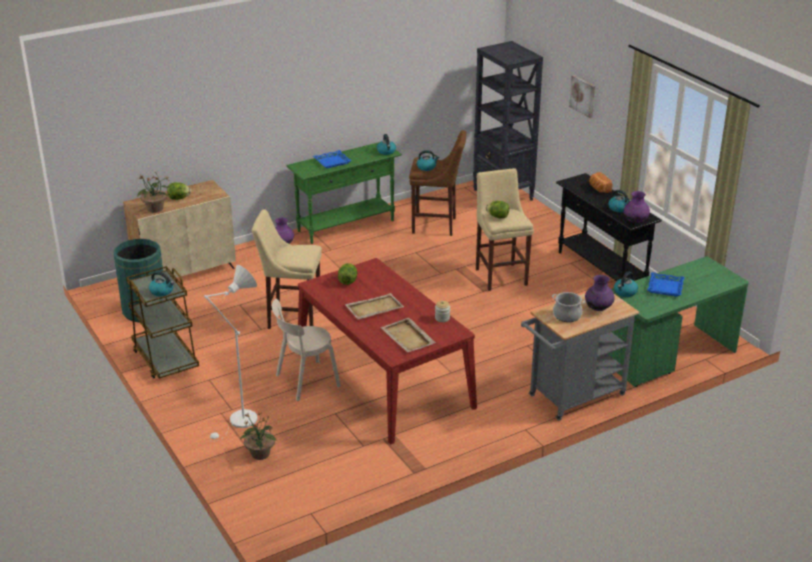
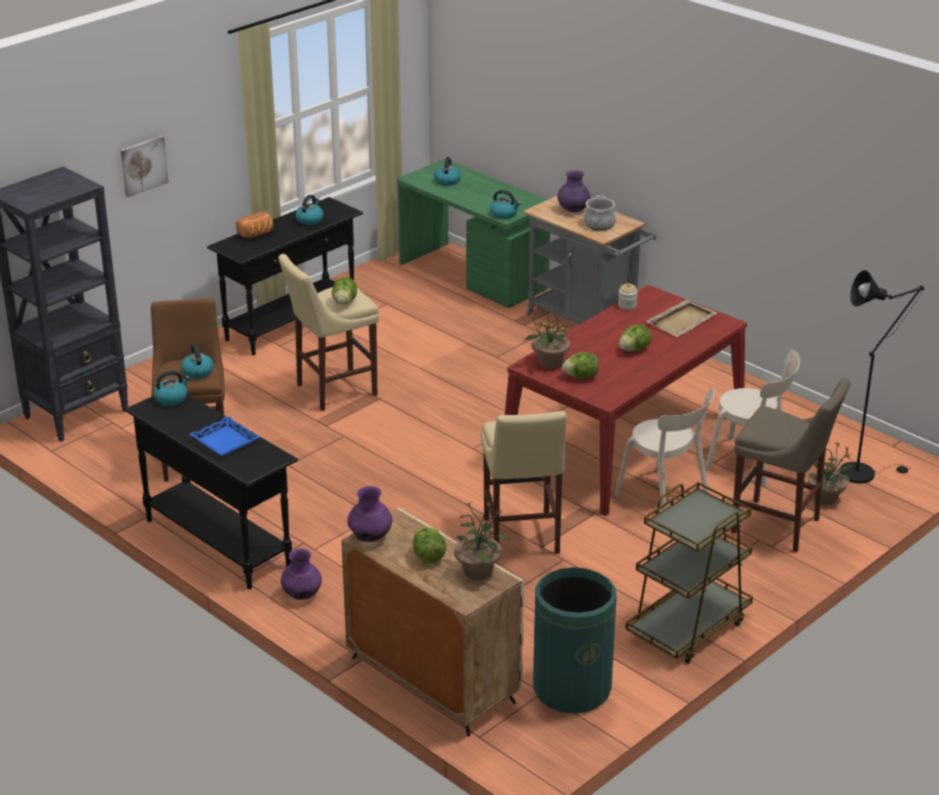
camera: 105 degrees left, 0 degrees up
kettle [149,271,174,296] -> kettle moved to [434,157,461,186]
white floor lamp [204,265,258,441] -> beige stool [731,378,851,552]
green console table [287,142,402,244] -> black console table [125,394,298,589]
beige tray [345,293,404,319] -> lettuce [619,324,652,352]
purple vase [624,191,650,223] -> purple vase moved to [347,486,392,542]
blue tray [647,272,684,297] -> none
none -> potted plant [523,303,576,368]
none -> beige chair [705,350,800,486]
none -> black floor lamp [839,270,924,484]

